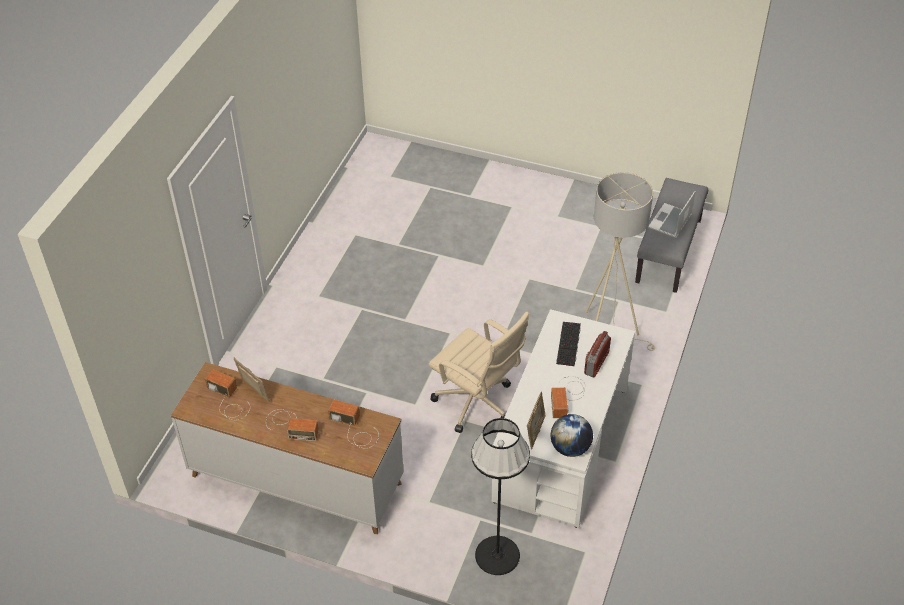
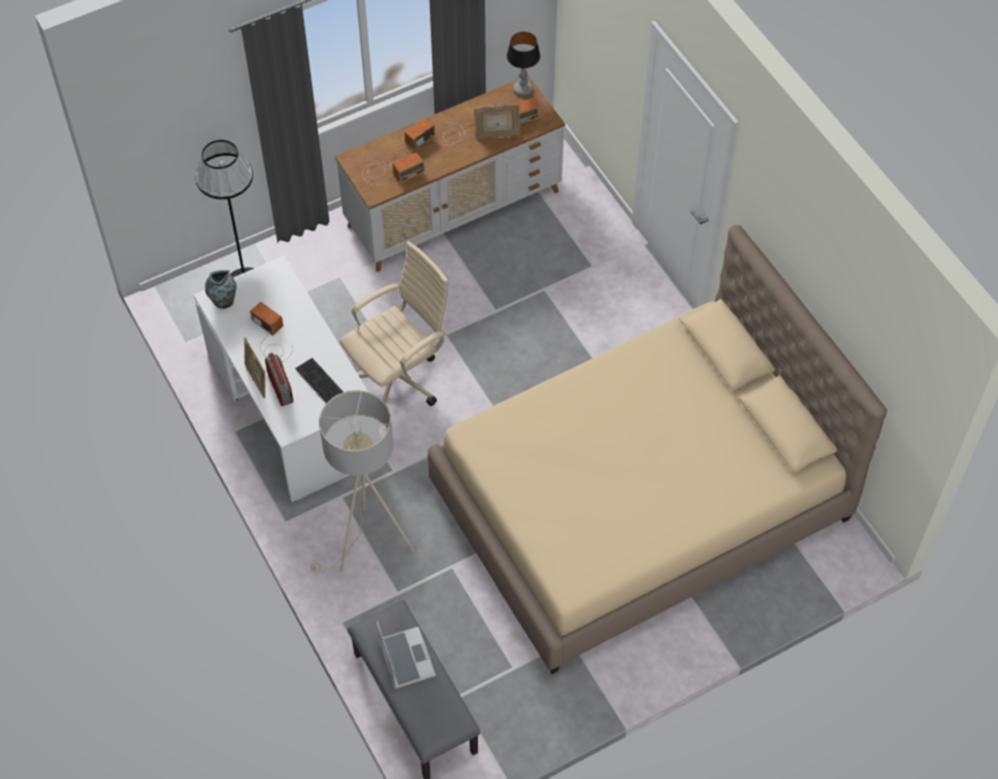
camera: 130 degrees right, 10 degrees up
beige office chair [429,312,529,433] -> beige office chair turned 150 degrees clockwise [340,241,449,406]
picture frame [527,391,546,449] -> picture frame moved to [244,338,265,399]
globe [551,414,593,457] -> vase [205,270,236,309]
none -> beige bed [428,225,887,674]
none -> table lamp [507,32,540,96]

